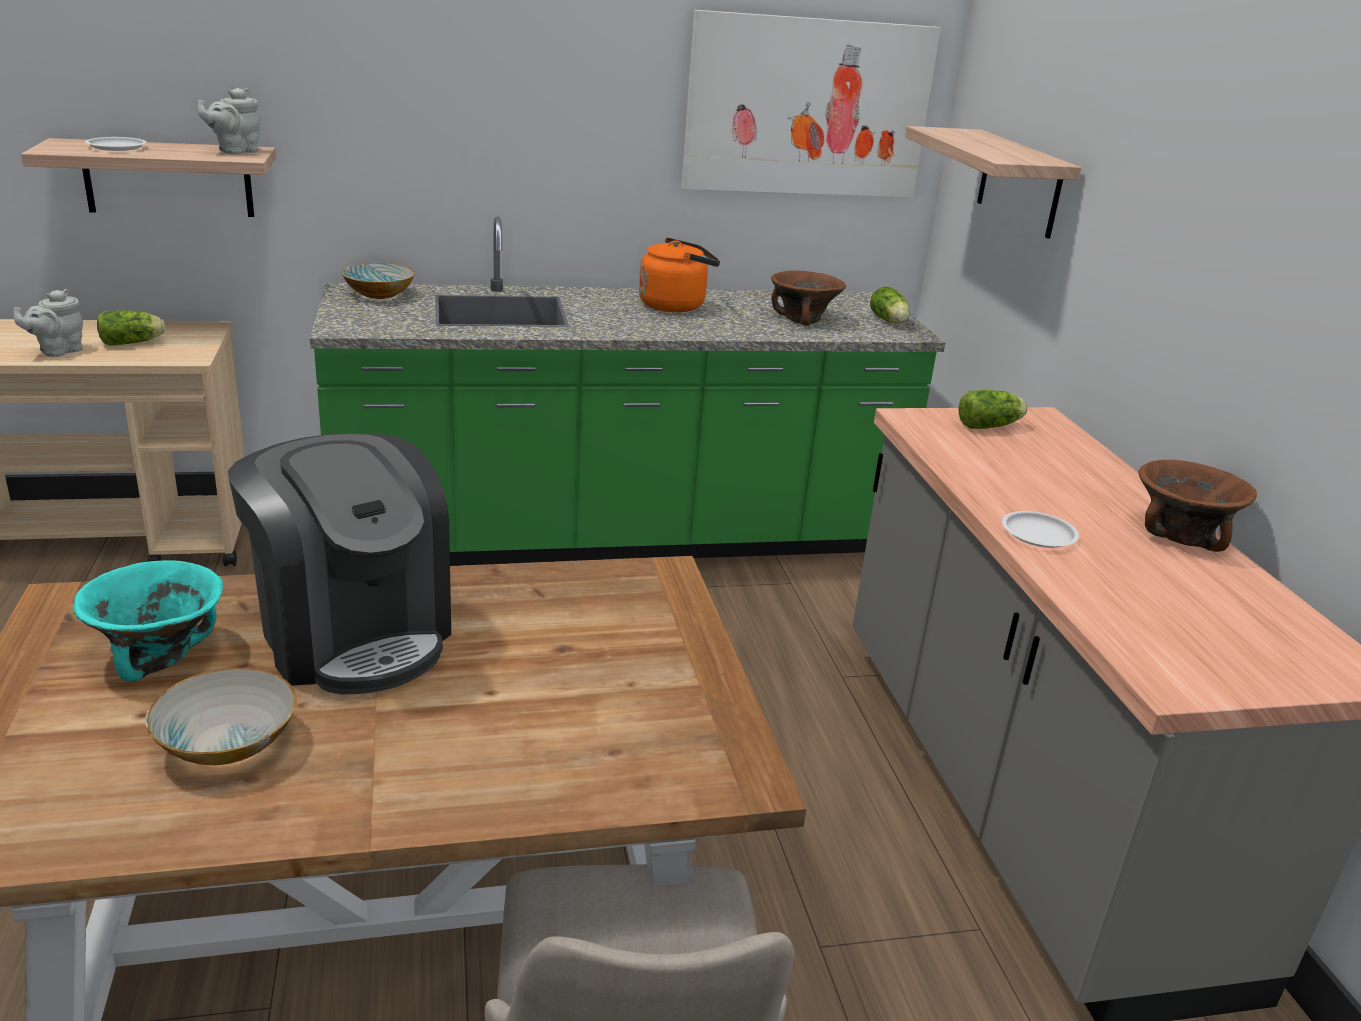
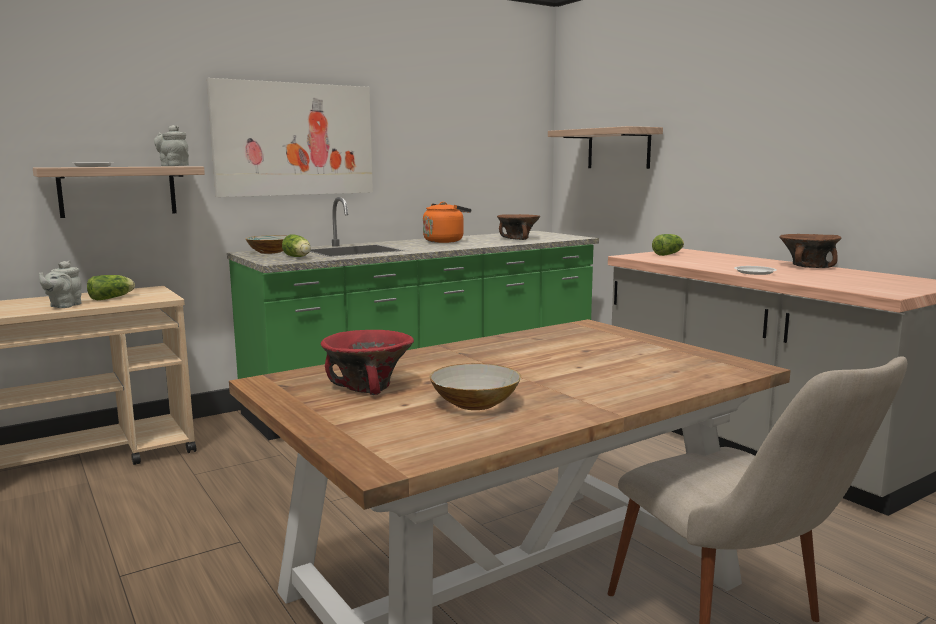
camera: 20 degrees left, 15 degrees down
turquoise bowl [74,560,223,681] -> red bowl [321,330,414,395]
grey teapot [198,88,260,154] -> grey teapot turned 105 degrees clockwise [154,125,189,166]
coffee machine [228,433,451,694] -> none
picture [681,10,941,197] -> picture moved to [207,78,373,197]
lettuce [870,286,910,323] -> lettuce moved to [282,234,311,257]

